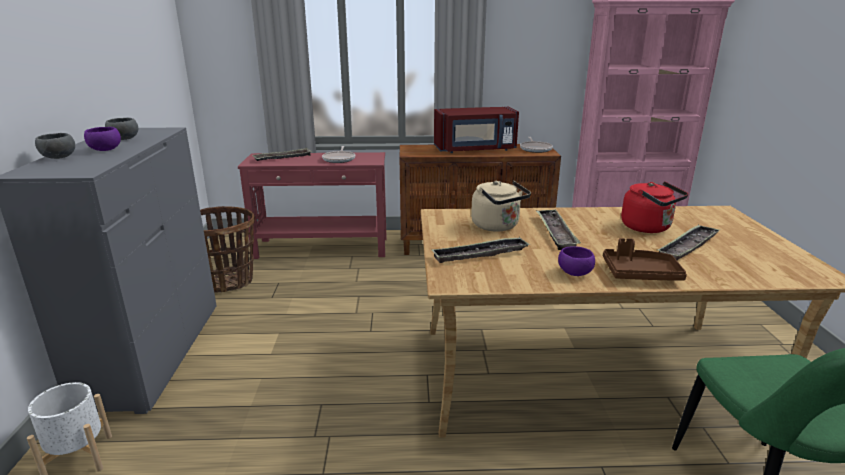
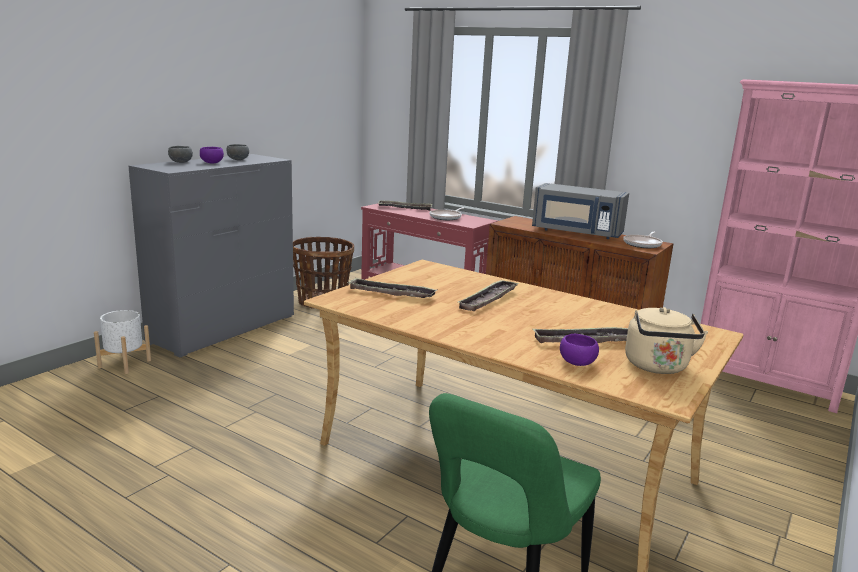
camera: 35 degrees right, 5 degrees down
red microwave [434,107,519,153] -> grey microwave [532,183,629,239]
beige kettle [471,181,531,231] -> beige kettle moved to [625,307,708,374]
purple bowl [558,246,595,276] -> purple bowl moved to [560,334,599,366]
brown tray [603,238,687,281] -> none
red kettle [621,181,688,233] -> none

